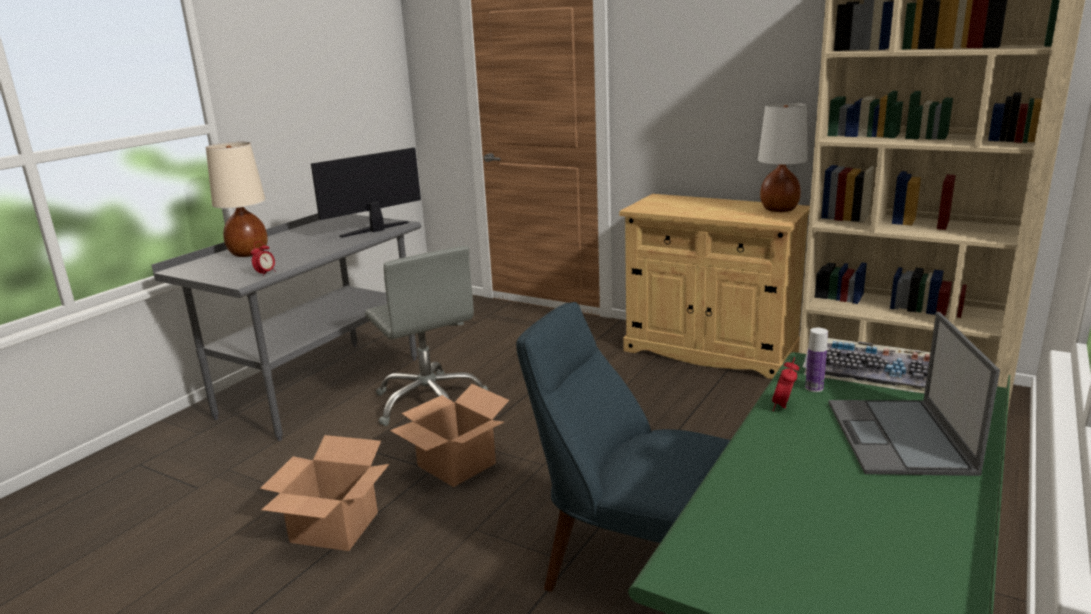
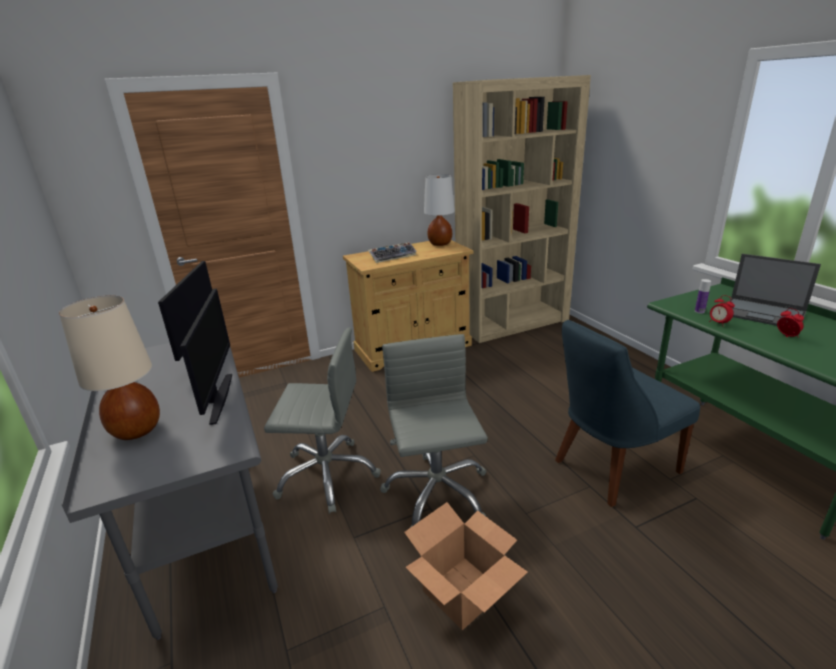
camera: 55 degrees left, 5 degrees up
alarm clock [251,241,276,276] -> alarm clock moved to [777,308,804,337]
cardboard box [390,384,509,487] -> grey office chair [380,334,488,528]
keyboard [803,338,930,394] -> keyboard moved to [368,242,417,263]
none -> monitor [180,289,232,425]

